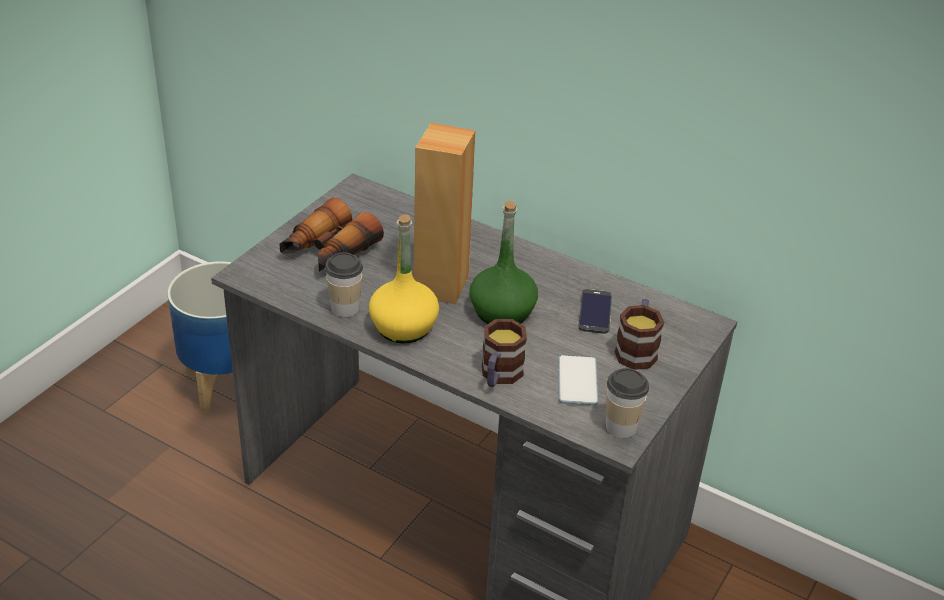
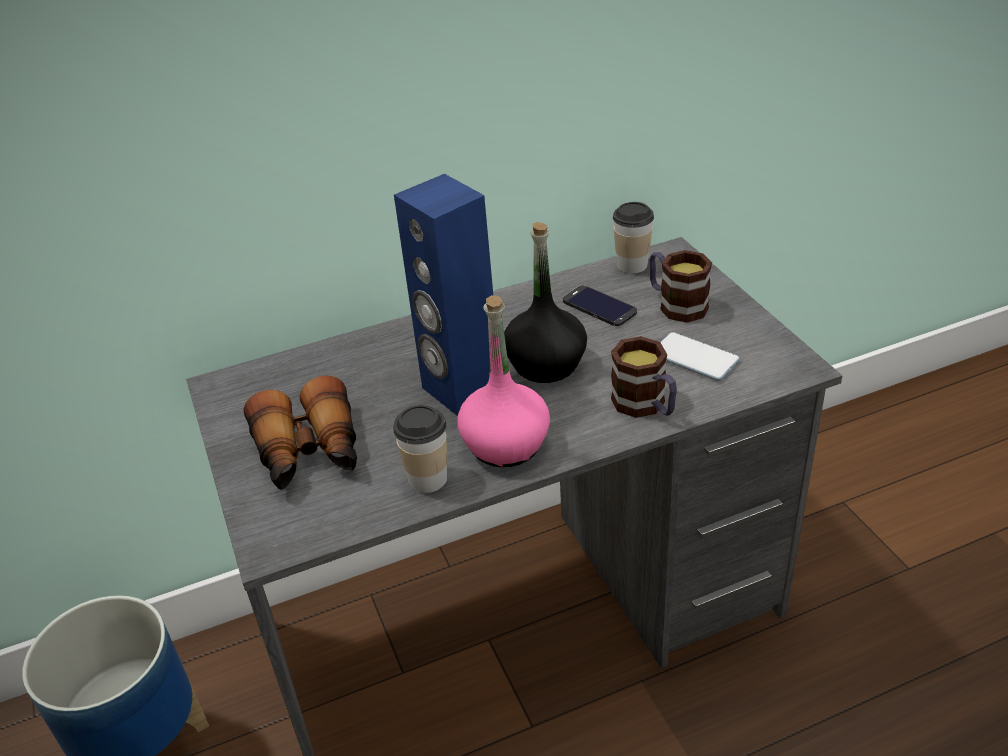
camera: 50 degrees left, 0 degrees up
yellow bottle [369,214,439,344] -> pink bottle [457,295,550,467]
brown speaker [414,123,475,304] -> blue speaker [394,174,493,416]
green bottle [469,200,538,324] -> black bottle [504,222,587,383]
cup [606,368,649,438] -> cup moved to [613,202,654,273]

